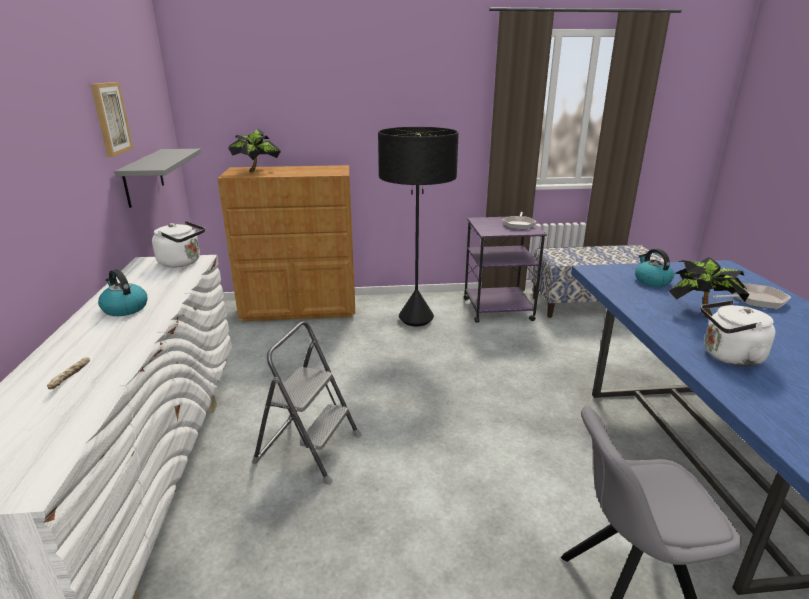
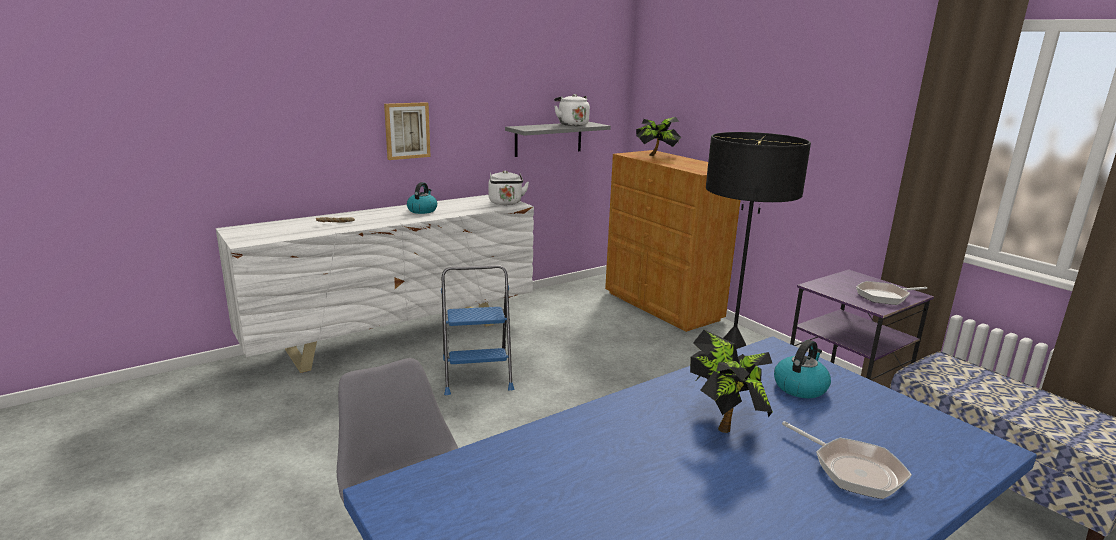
camera: 60 degrees right, 5 degrees down
picture [90,82,133,157] -> picture moved to [384,102,431,160]
grey step ladder [252,321,362,485] -> blue step ladder [441,265,514,395]
white kettle [701,300,776,367] -> white kettle moved to [554,94,590,126]

